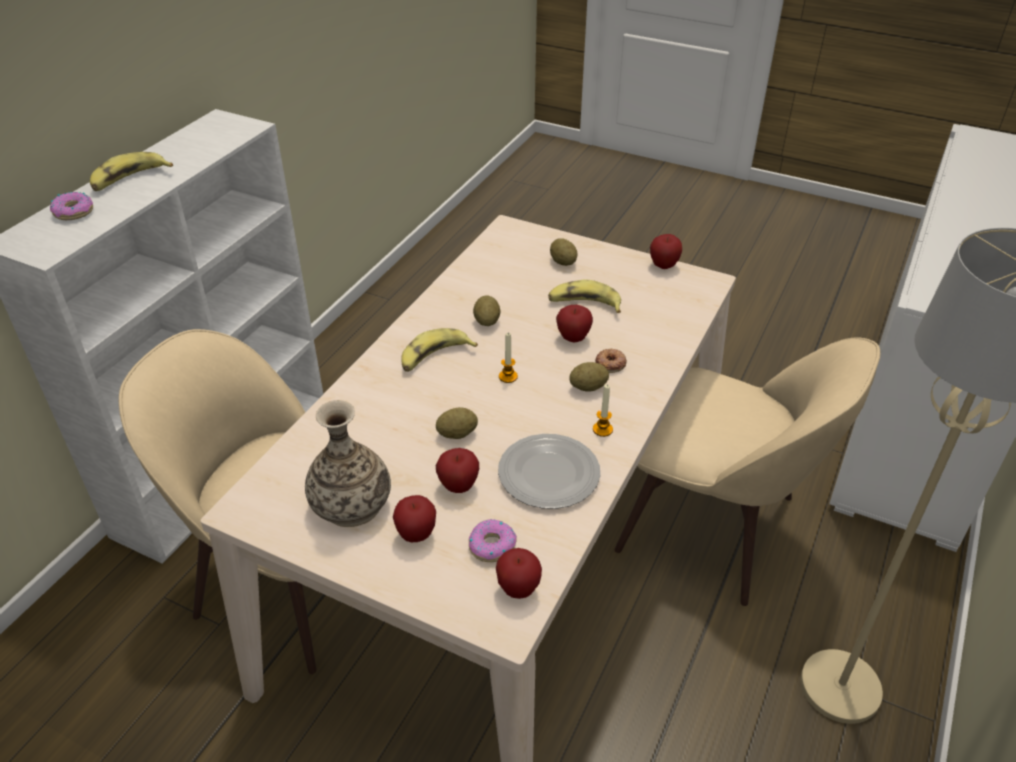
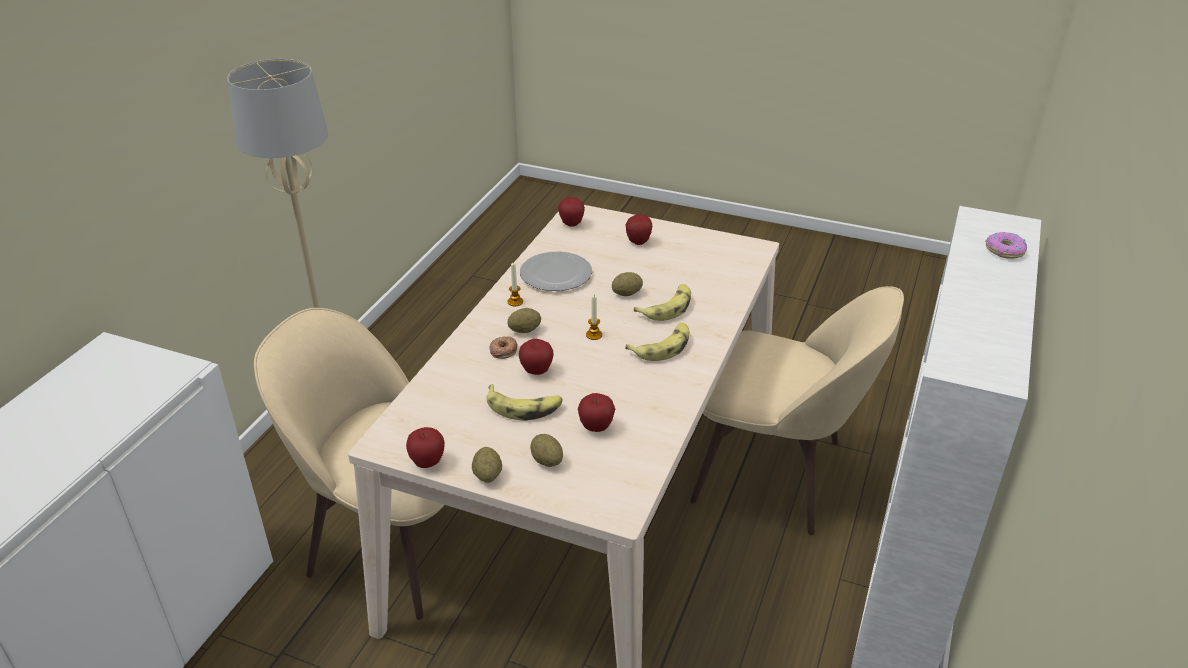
camera: 175 degrees right, 5 degrees down
banana [90,152,173,191] -> banana moved to [634,284,691,321]
vase [305,400,391,527] -> none
apple [436,448,479,493] -> apple moved to [578,393,615,432]
donut [469,519,517,562] -> none
potato [473,295,500,326] -> potato moved to [472,447,502,483]

